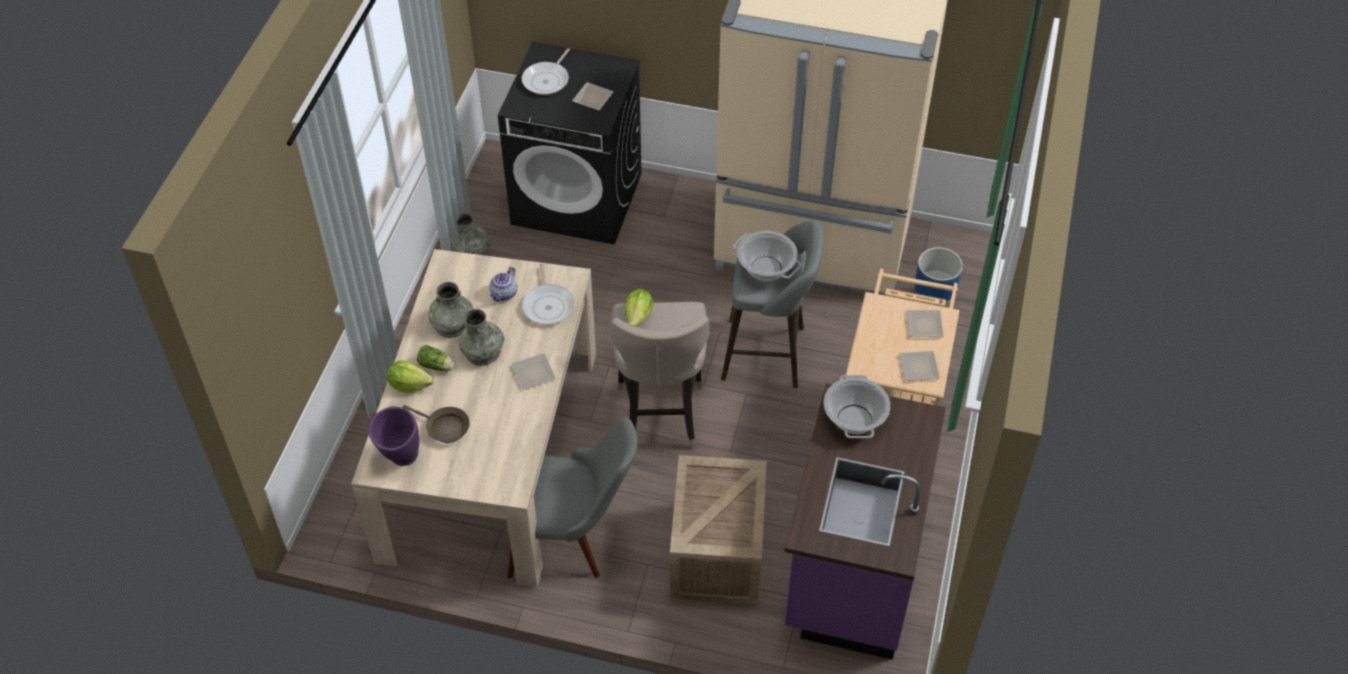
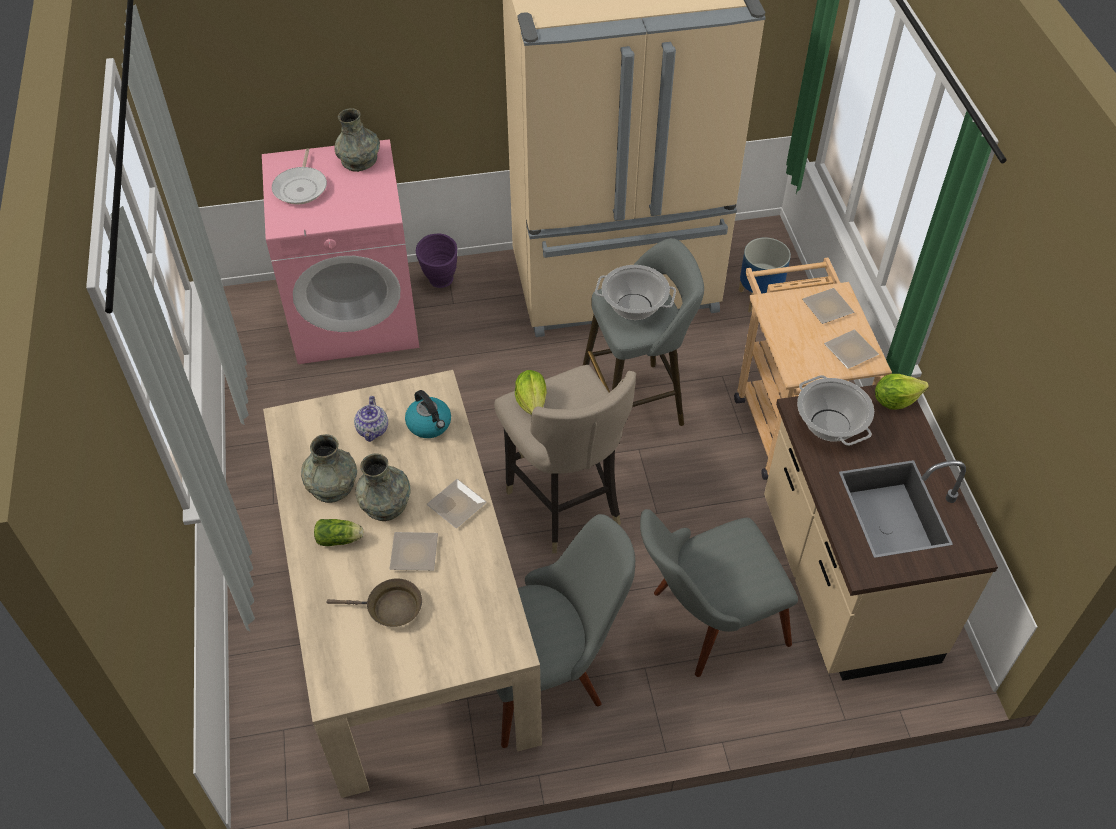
camera: 25 degrees left, 0 degrees up
purple vase [368,406,419,466] -> purple vase moved to [416,233,457,288]
lettuce [387,360,434,393] -> lettuce moved to [875,374,929,410]
grey vase [451,213,490,255] -> grey vase moved to [335,108,380,172]
black washing machine [498,42,642,245] -> pink washing machine [262,139,419,364]
frying pan [522,264,574,324] -> kettle [405,390,451,438]
plate [572,82,614,111] -> plate moved to [390,532,438,571]
crate [670,455,767,604] -> grey chair [640,509,798,677]
purple counter [784,383,946,660] -> beige counter [764,385,998,681]

